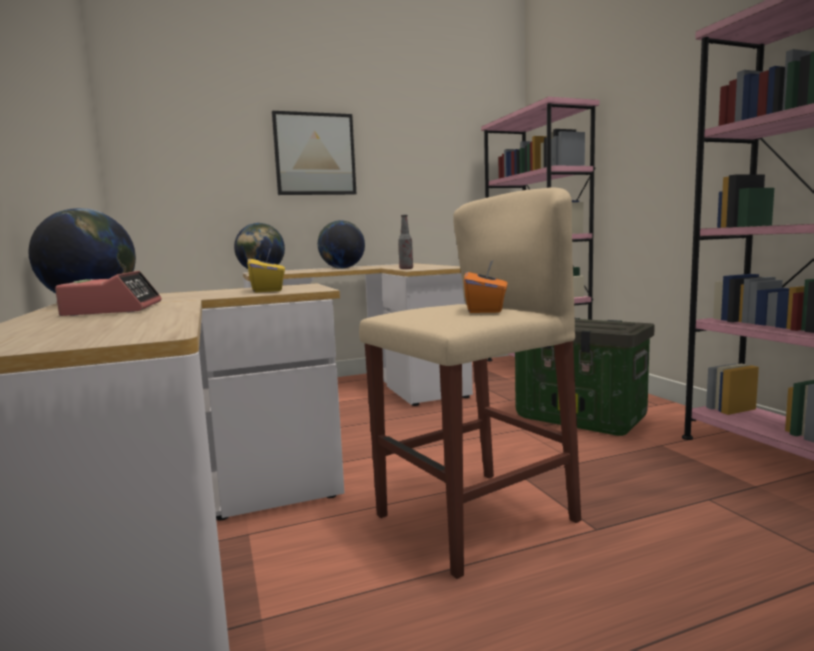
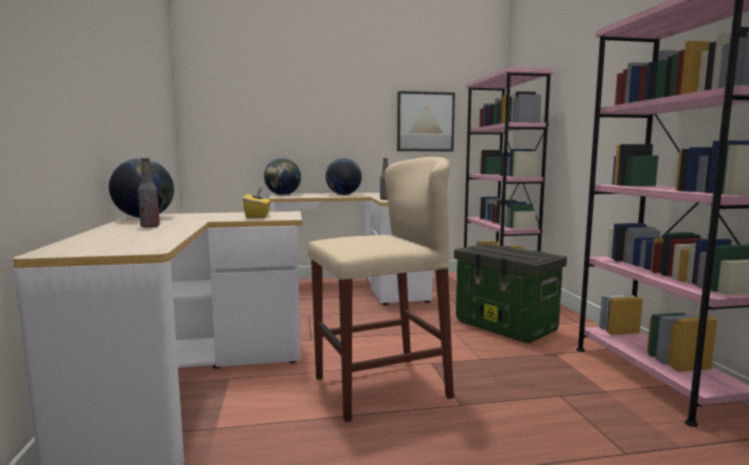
camera: 10 degrees right, 0 degrees up
alarm clock [55,271,162,316] -> bottle [138,158,160,228]
picture [272,111,356,195] -> picture moved to [397,91,455,151]
orange tissue box [464,261,507,313] -> none

